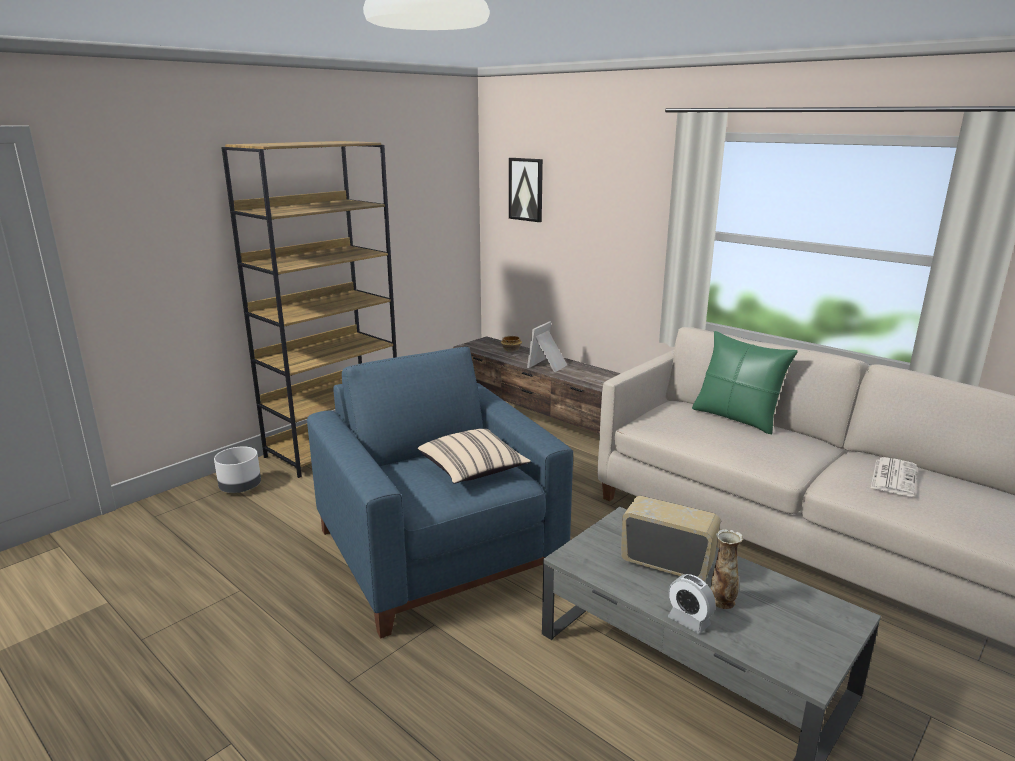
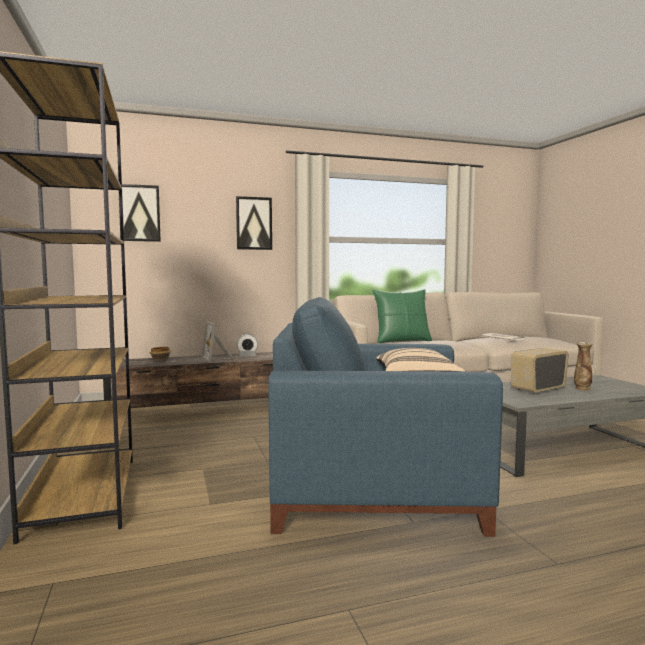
camera: 60 degrees left, 15 degrees down
grey planter [214,446,261,493] -> none
alarm clock [668,574,716,634] -> alarm clock moved to [237,334,258,357]
none -> picture [236,196,272,250]

